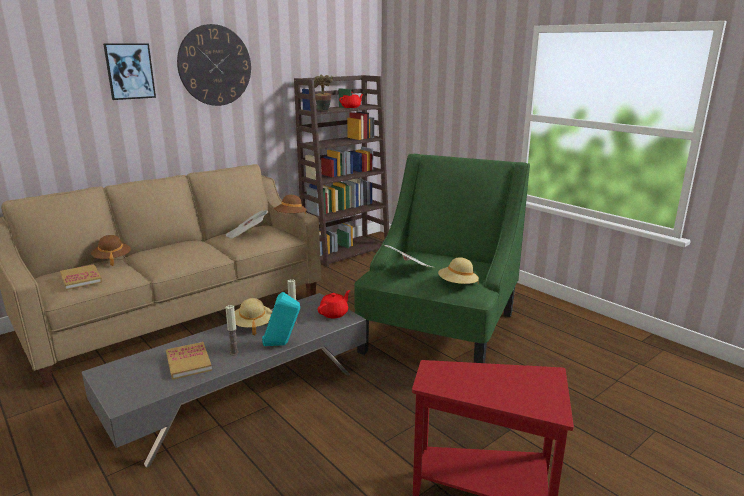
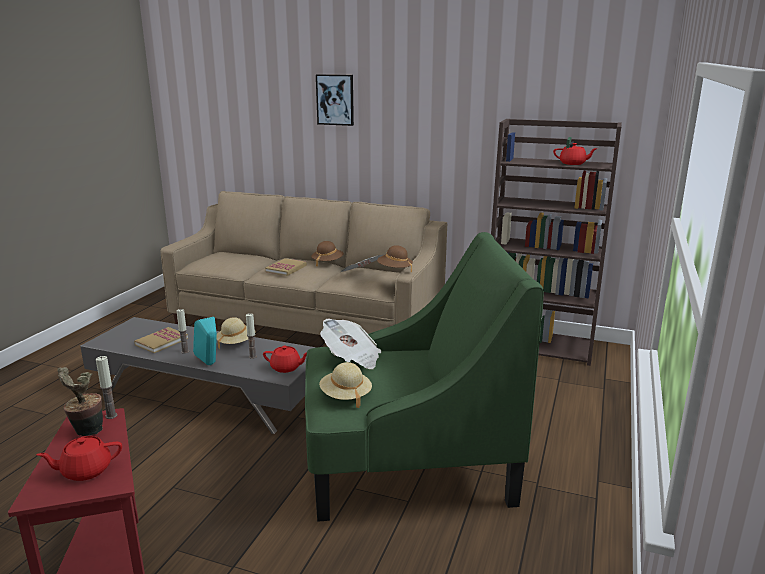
camera: 60 degrees right, 0 degrees up
book [60,264,102,290] -> book moved to [265,258,307,276]
brown hat [91,235,131,266] -> brown hat moved to [311,241,344,267]
wall clock [177,24,251,106] -> none
potted plant [314,74,333,111] -> potted plant moved to [57,367,103,436]
none -> red teapot [36,436,122,481]
none -> candle [96,356,117,419]

